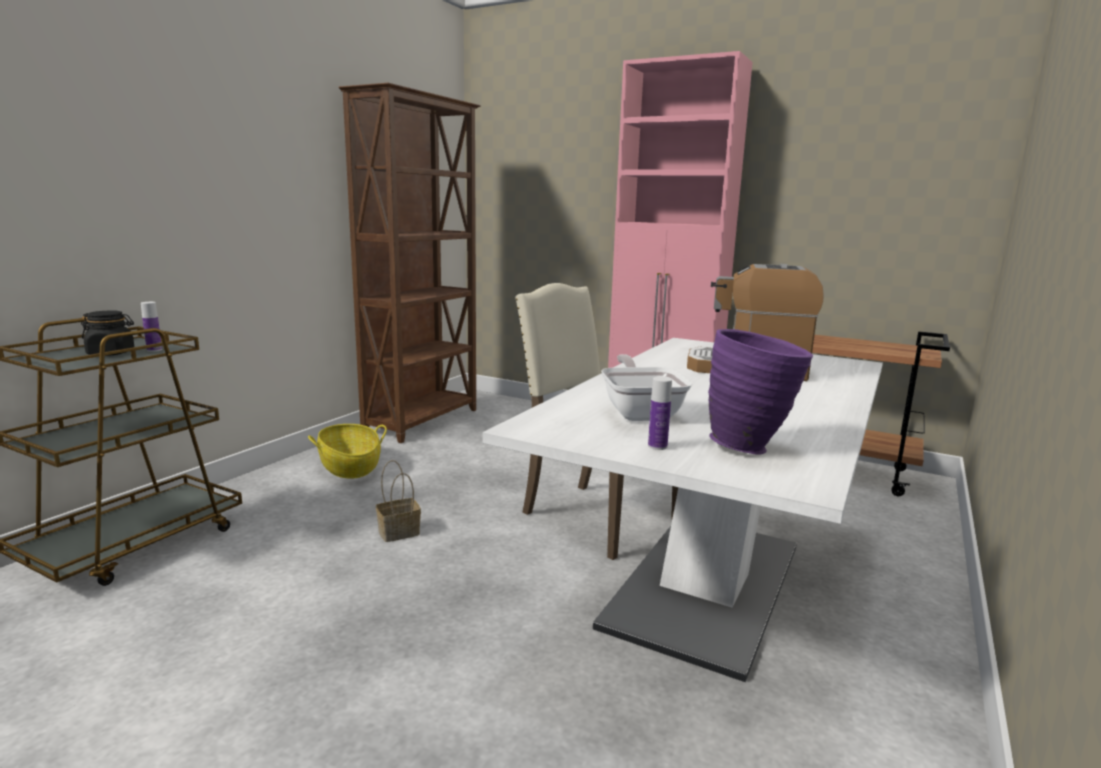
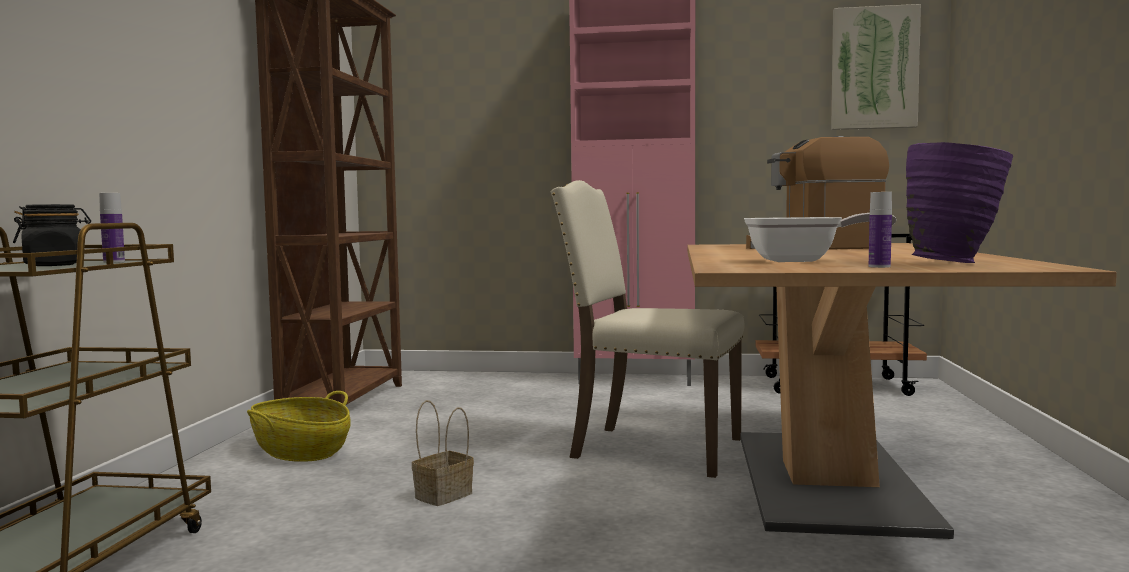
camera: 20 degrees left, 10 degrees down
white dining table [483,338,883,682] -> brown dining table [687,243,1117,539]
frying pan [601,354,692,421] -> frying pan turned 120 degrees clockwise [744,213,897,262]
none -> picture [831,4,921,130]

